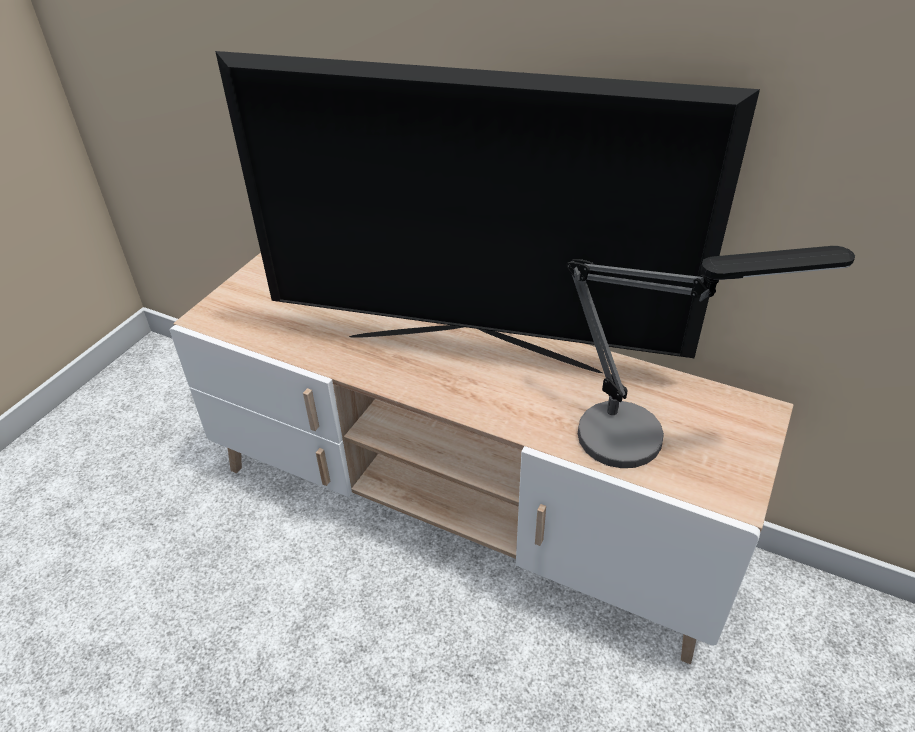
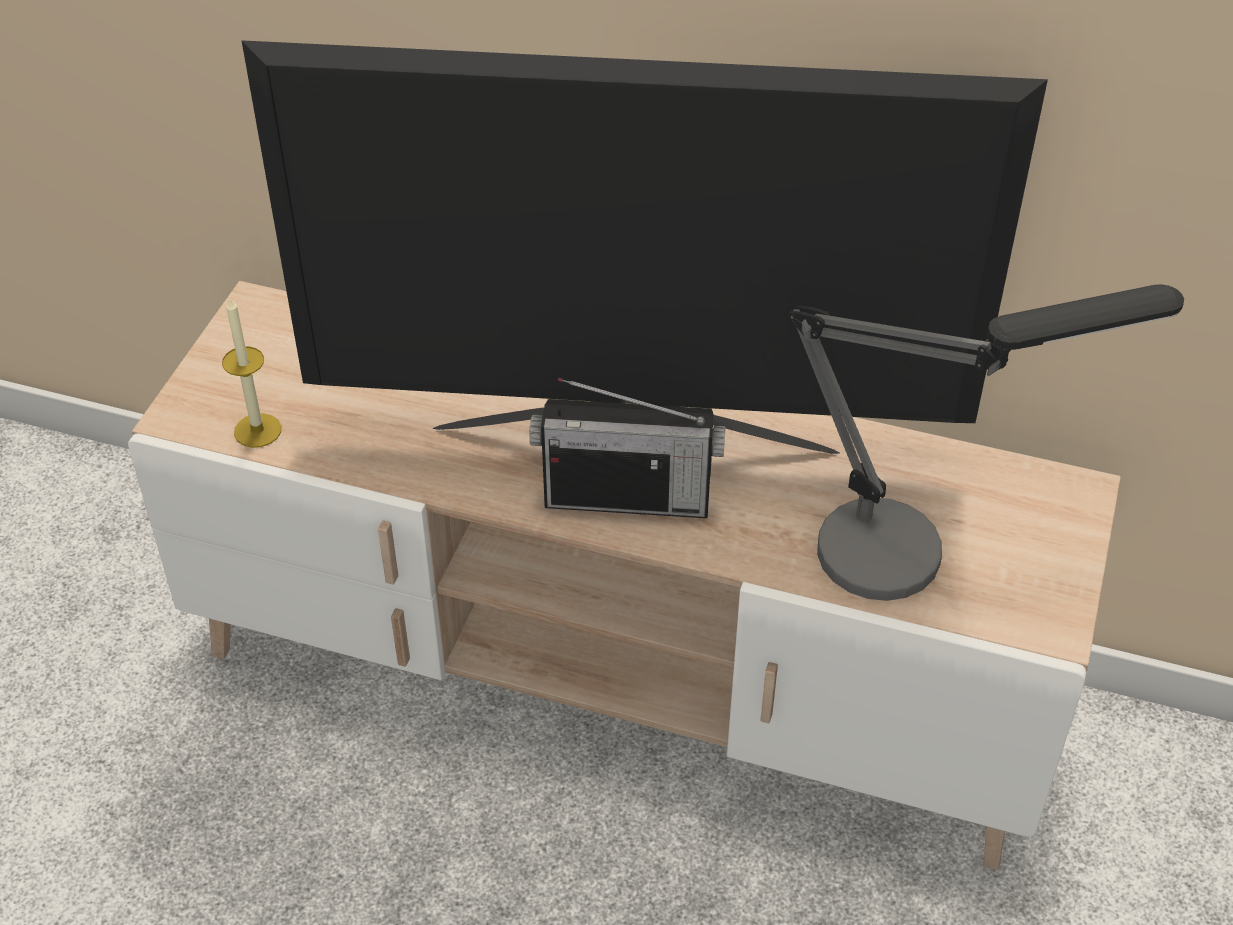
camera: 10 degrees left, 5 degrees up
none -> candle [222,297,281,448]
none -> radio [529,378,725,518]

